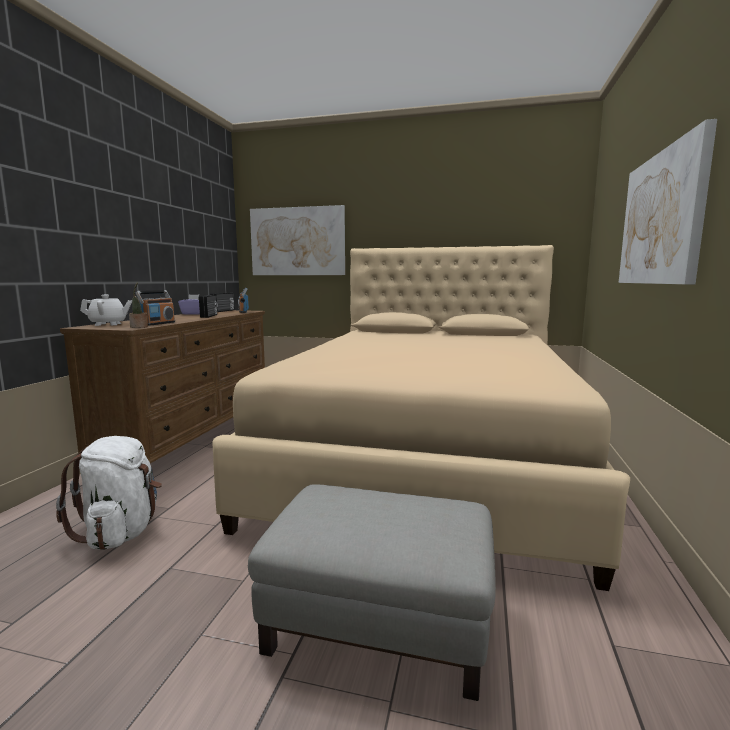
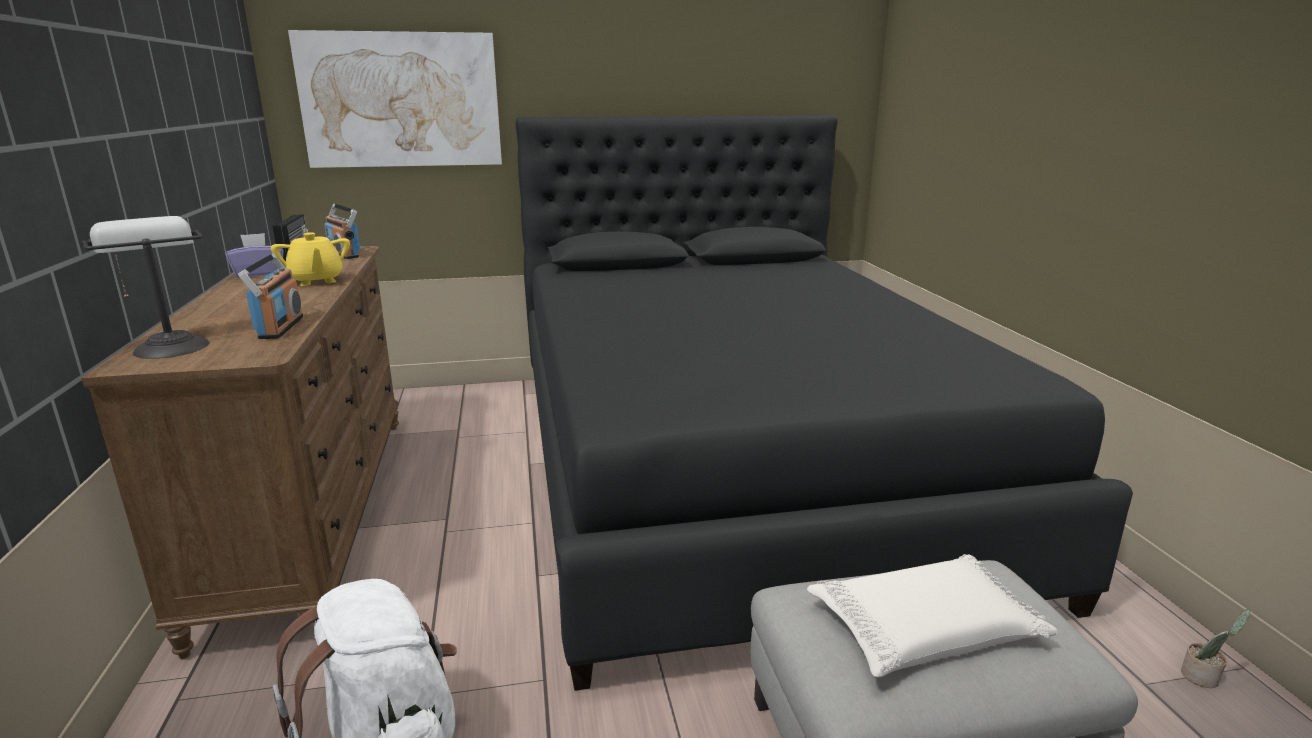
camera: 25 degrees left, 10 degrees up
white teapot [80,295,132,326] -> table lamp [82,216,210,359]
potted plant [129,282,148,328] -> potted plant moved to [1181,609,1250,688]
radio [199,295,218,318] -> yellow teapot [271,232,350,286]
beige bed [212,245,630,591] -> black bed [515,115,1133,691]
picture [619,119,717,284] -> none
none -> white pillow [807,554,1058,677]

